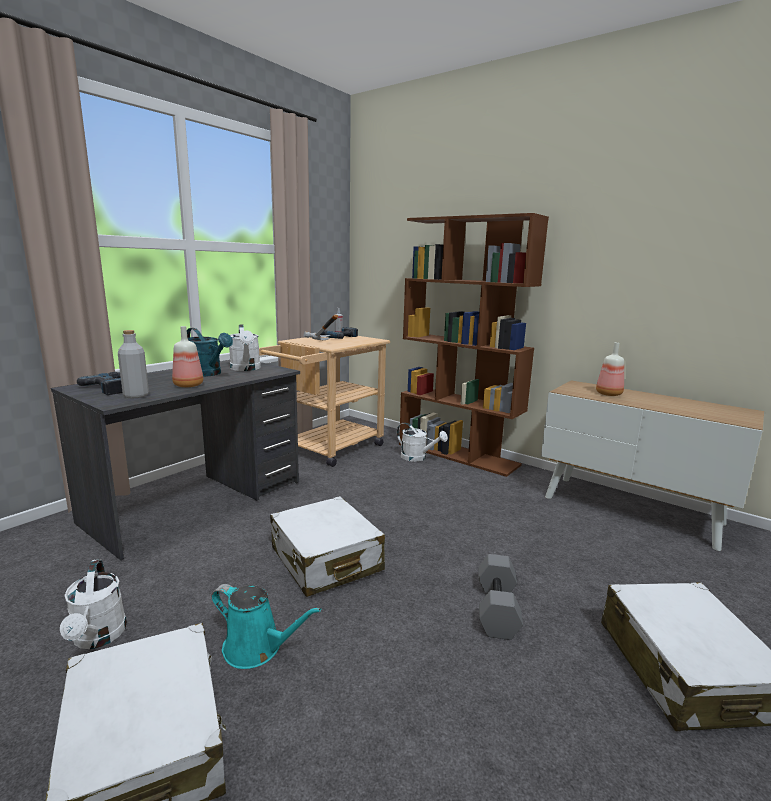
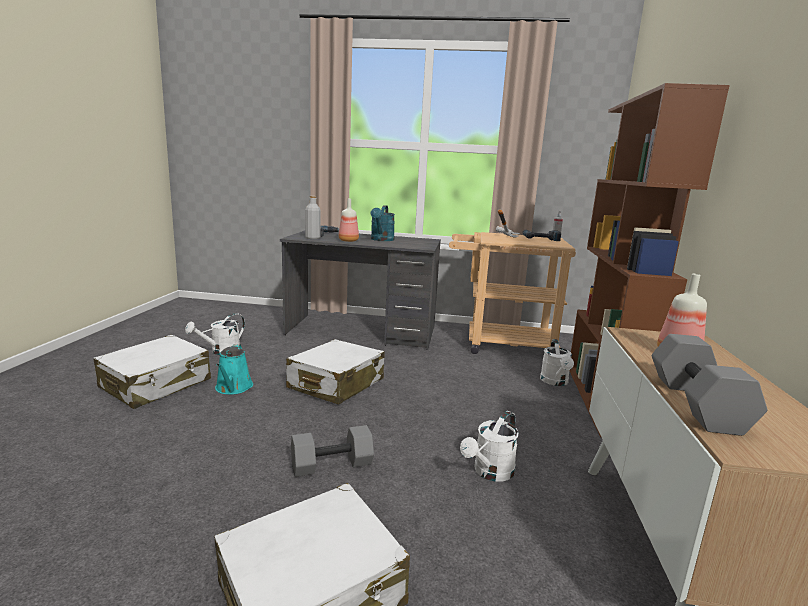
camera: 60 degrees right, 0 degrees up
white watering can [229,325,261,371] -> white watering can moved to [460,411,519,482]
none -> grey dumbbell [652,334,767,436]

